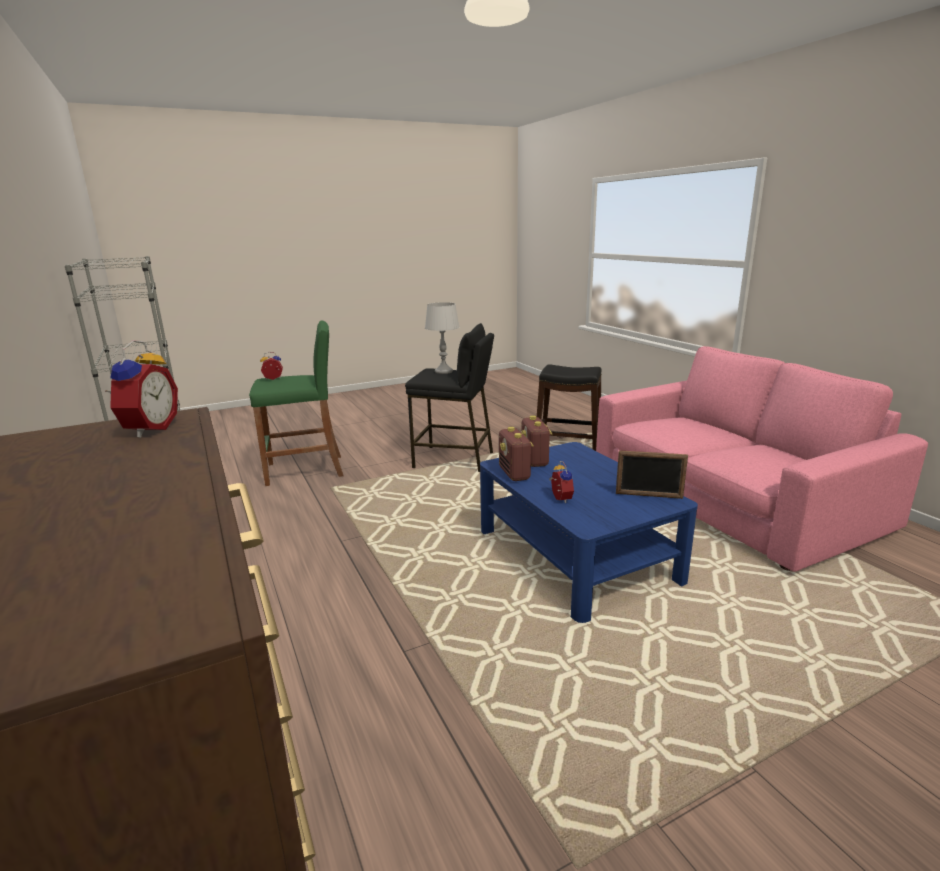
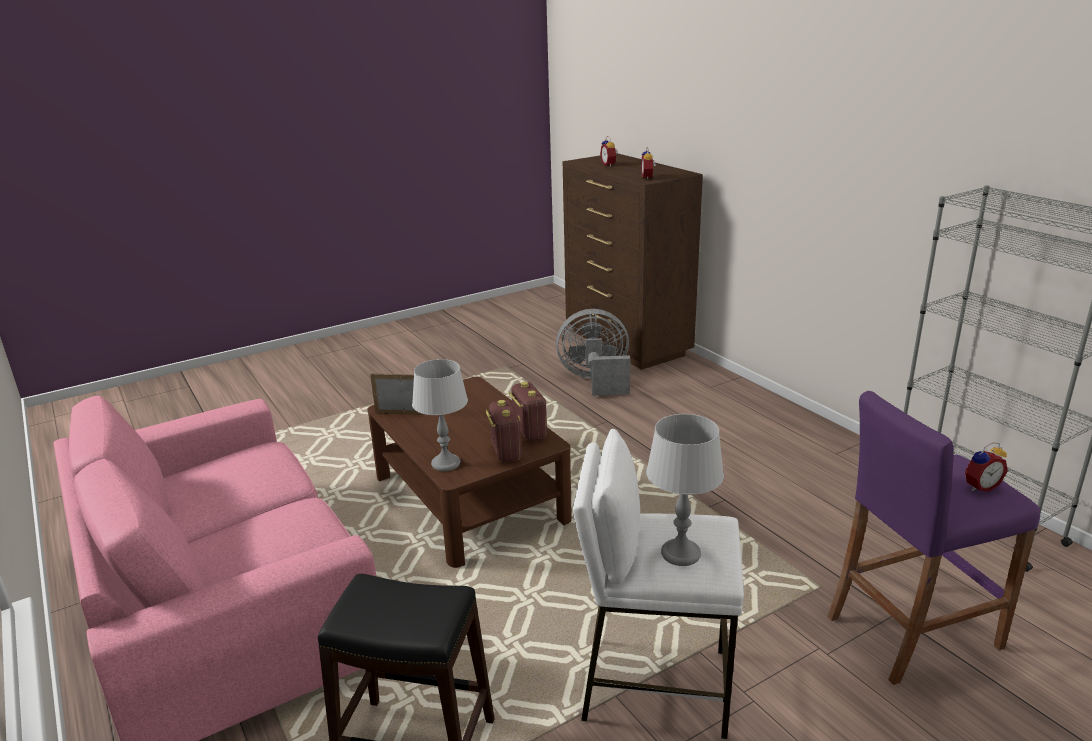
camera: 175 degrees right, 5 degrees up
green stool [249,320,343,486] -> purple stool [827,391,1040,685]
black stool [405,323,494,472] -> white stool [573,429,744,739]
blue coffee table [480,442,698,623] -> brown coffee table [367,377,572,568]
alarm clock [549,461,574,503] -> alarm clock moved to [600,136,618,167]
none -> grey table lamp [412,359,468,471]
none -> grey fan [556,309,630,396]

